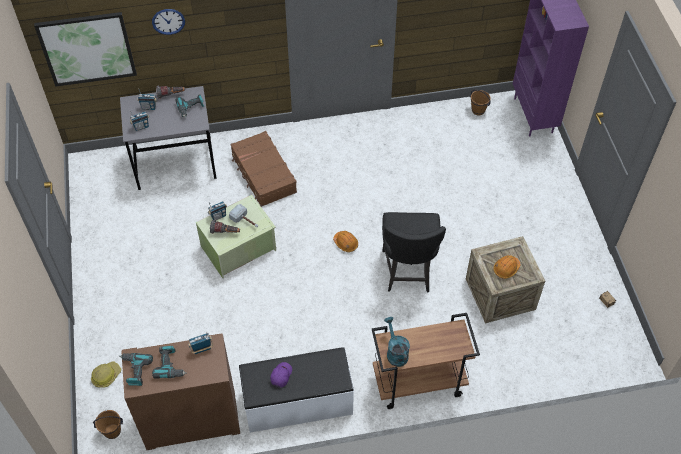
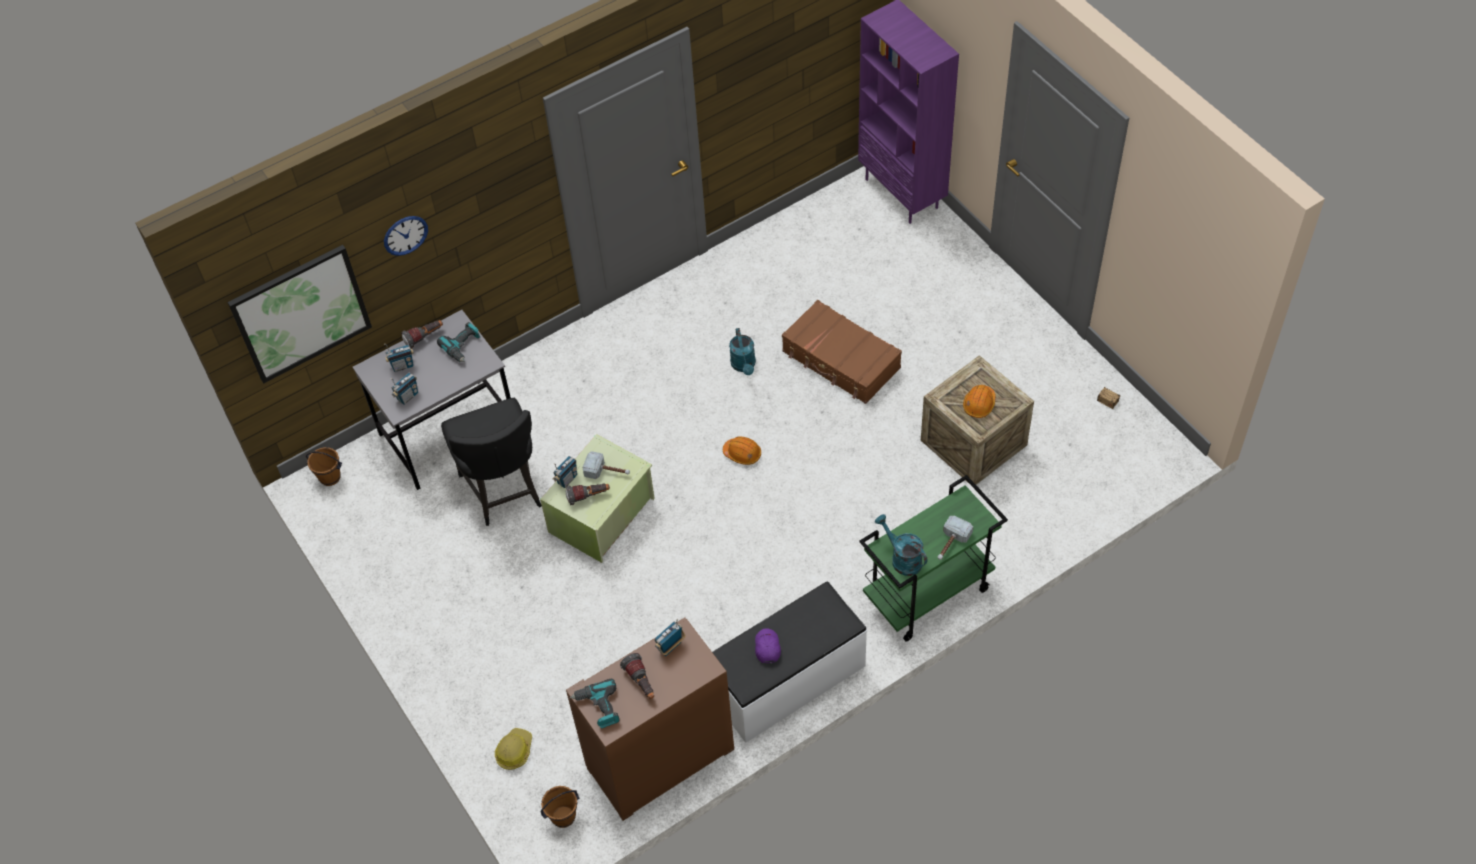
camera: 20 degrees left, 0 degrees up
power drill [152,346,187,378] -> flashlight [620,653,654,699]
brown suitcase [230,131,297,207] -> brown suitcase moved to [782,300,902,404]
brown cart [372,313,480,409] -> green cart [860,475,1008,641]
black chair [382,212,446,293] -> black chair moved to [441,398,542,526]
brown bucket [470,90,491,115] -> brown bucket moved to [306,447,342,486]
none -> turquoise watering can [729,328,756,375]
none -> hammer [937,515,973,560]

